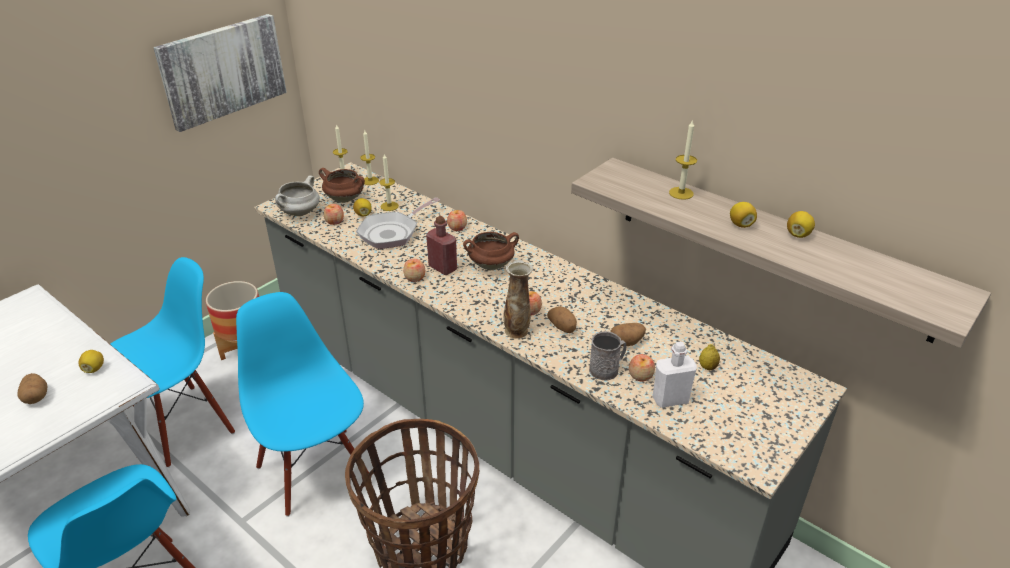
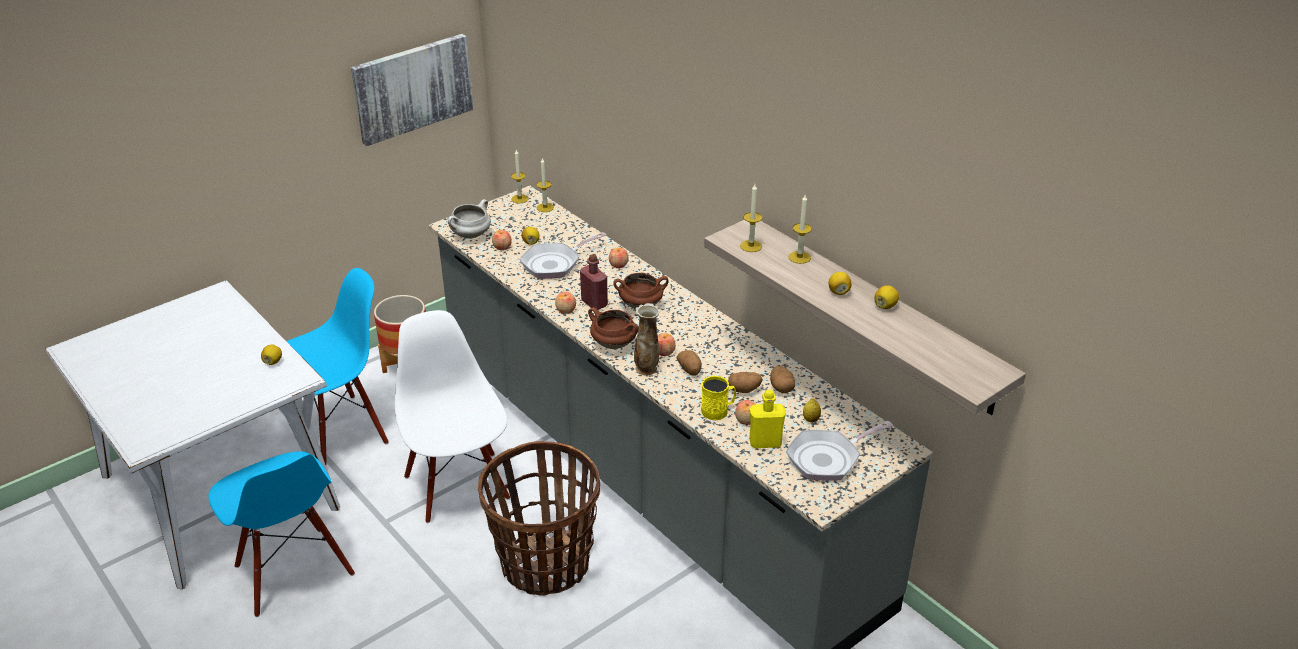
camera: 10 degrees right, 0 degrees up
potato [17,373,47,404] -> potato moved to [770,366,796,393]
blue chair [236,292,369,517] -> white chair [395,310,510,523]
brown cooking pot [319,168,365,203] -> brown cooking pot moved to [588,307,639,349]
candle [379,154,399,211] -> candle moved to [740,184,763,252]
grey mug [589,331,626,381] -> yellow mug [701,376,736,420]
white bottle [652,342,697,408] -> yellow bottle [749,390,786,448]
none -> frying pan [786,421,893,481]

